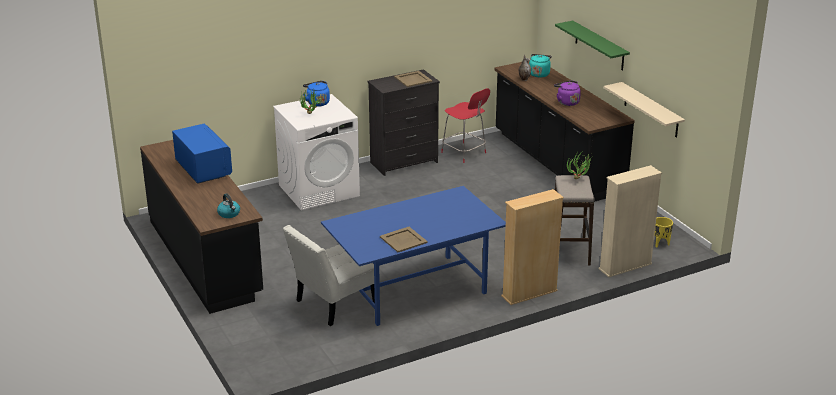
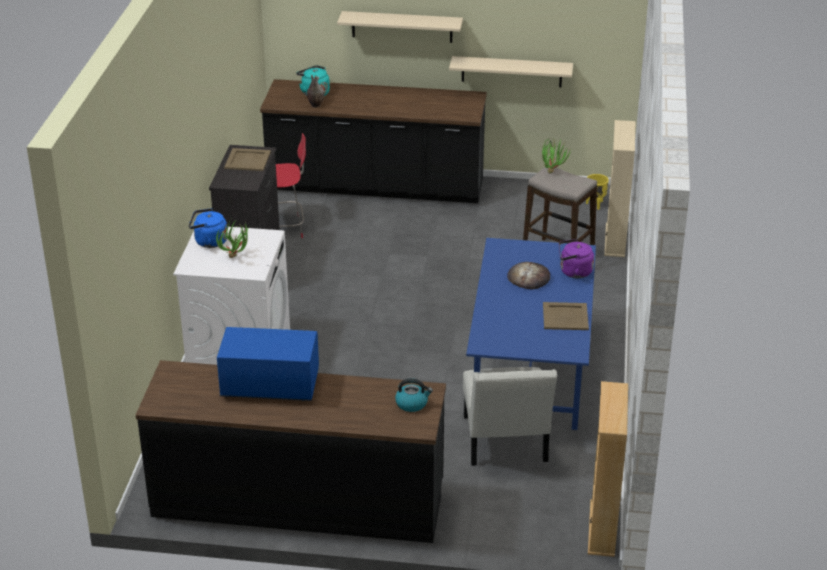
camera: 55 degrees left, 5 degrees up
beige bookcase [501,189,564,305] -> beige bookcase moved to [588,381,628,557]
purple kettle [554,80,581,106] -> purple kettle moved to [559,239,594,278]
green shelf [555,21,630,71] -> beige shelf [337,11,463,43]
none -> bread [507,262,550,289]

